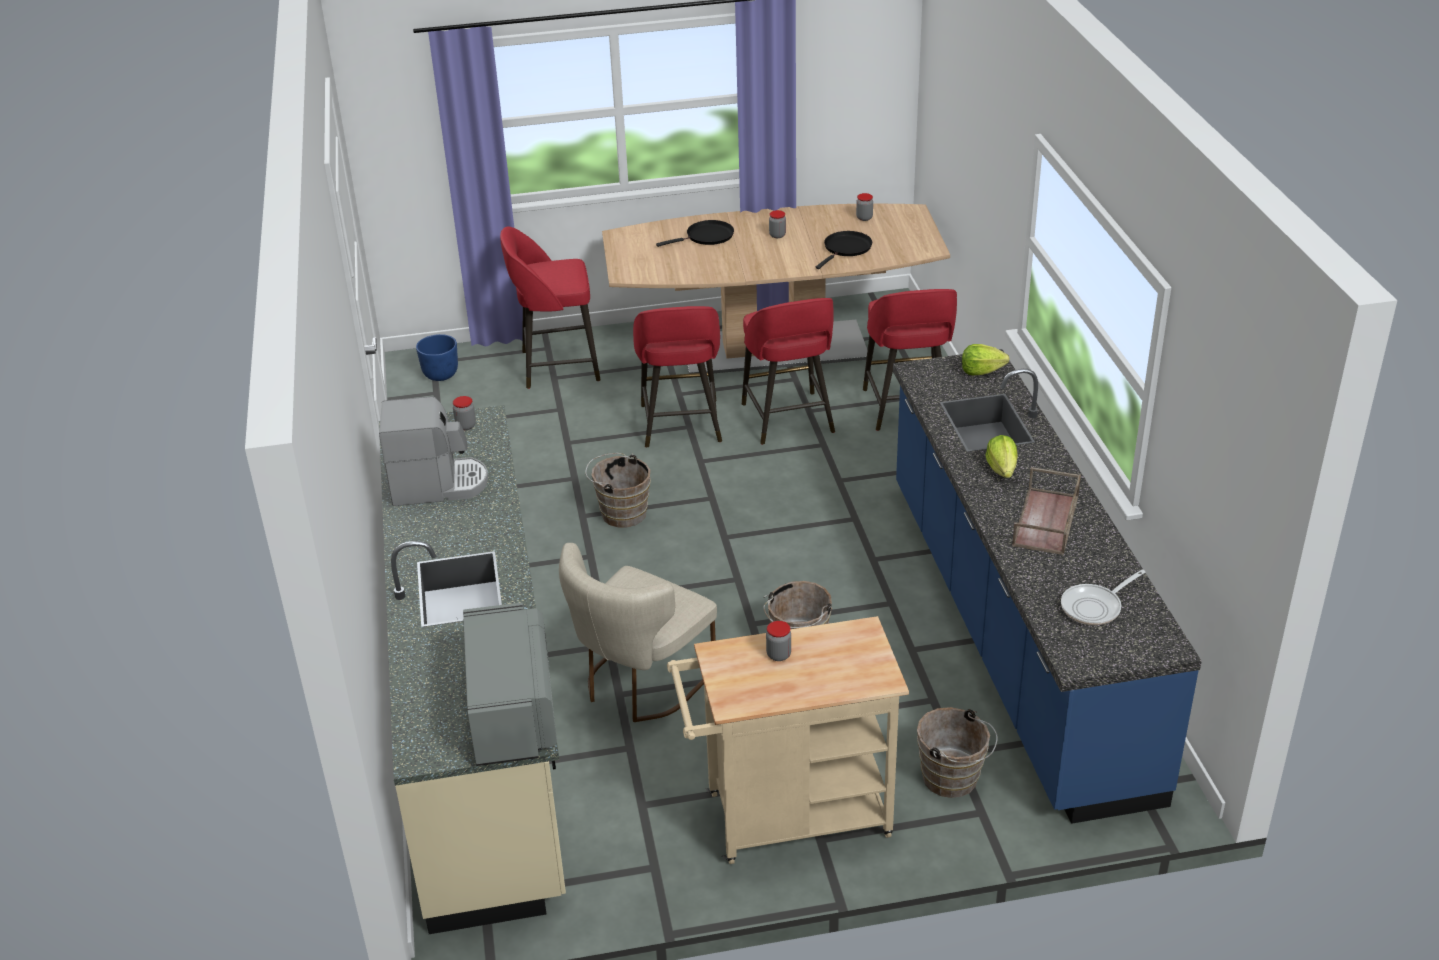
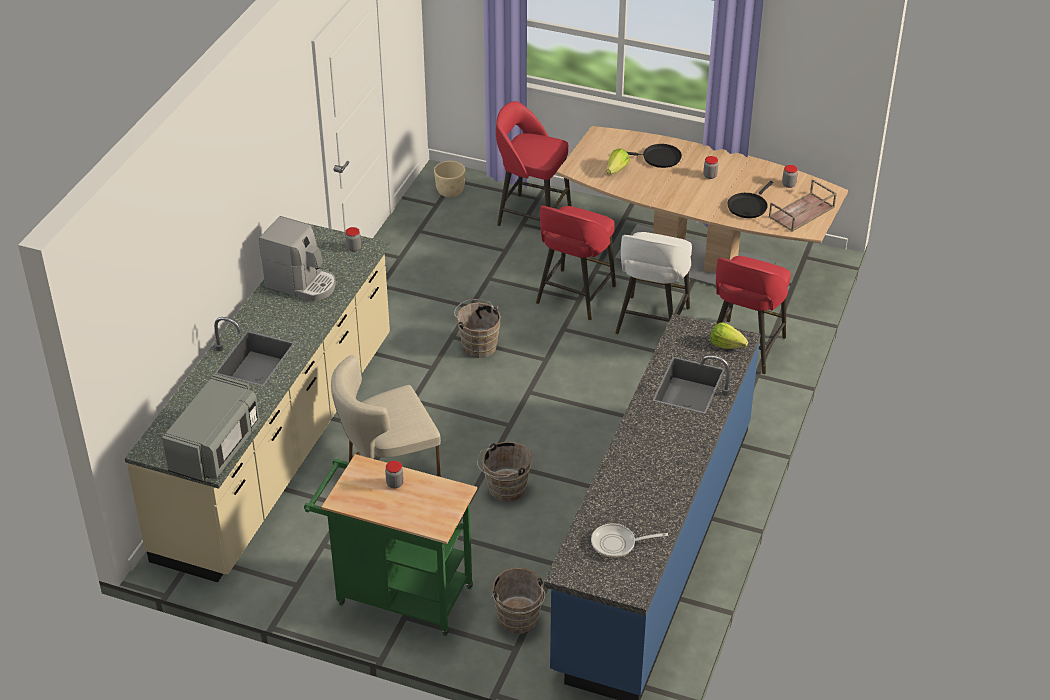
camera: 30 degrees right, 5 degrees up
blue planter [416,334,458,381] -> beige planter [434,161,465,197]
beige cart [667,616,909,864] -> green cart [304,454,477,636]
red stool [742,298,835,445] -> white stool [615,232,692,334]
black frying pan [816,231,872,269] -> black frying pan turned 150 degrees clockwise [727,181,773,218]
lettuce [986,435,1018,478] -> lettuce moved to [607,148,630,174]
brown tray [1012,467,1081,555] -> brown tray moved to [769,179,837,232]

